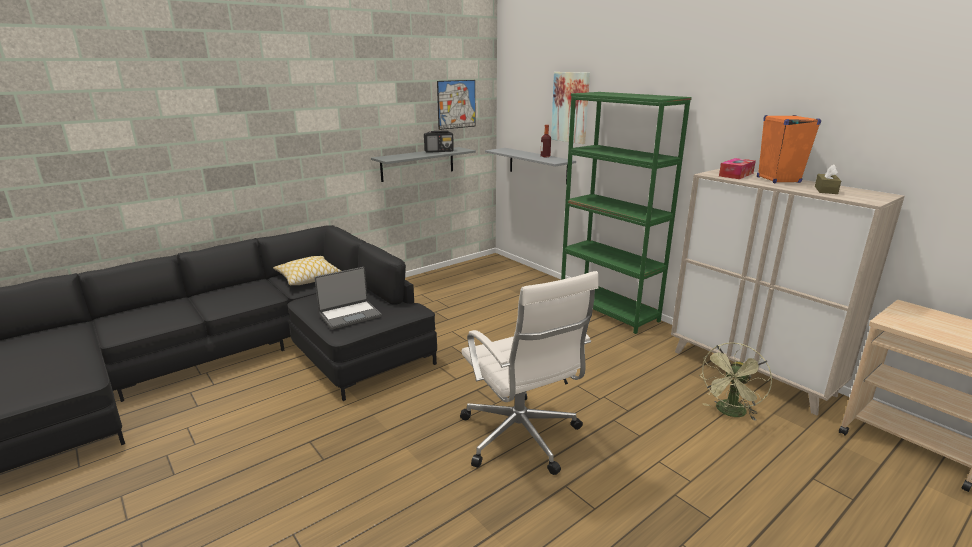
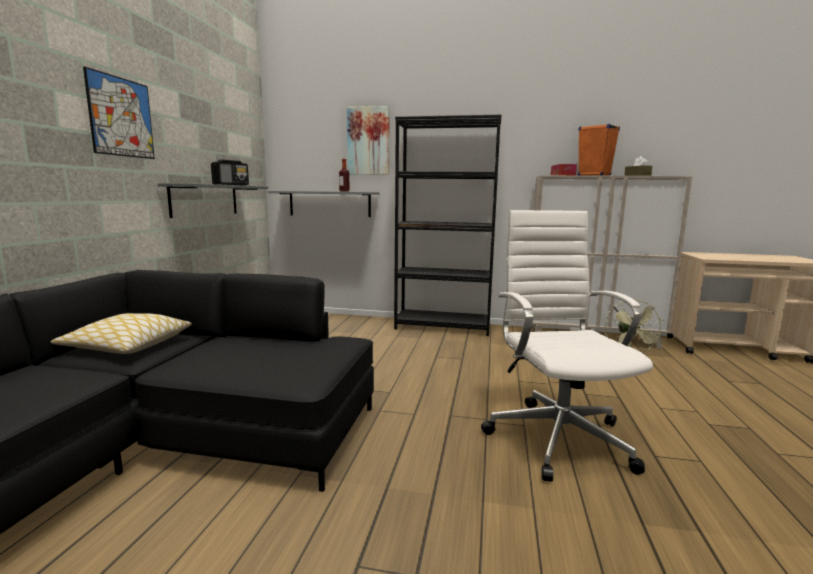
camera: 40 degrees left, 10 degrees down
laptop [314,267,382,329] -> none
picture [437,80,476,130] -> picture moved to [83,67,155,159]
white office chair [460,271,599,475] -> white office chair turned 120 degrees counterclockwise [481,210,653,482]
green bookcase [561,92,692,334] -> black bookcase [394,115,501,336]

